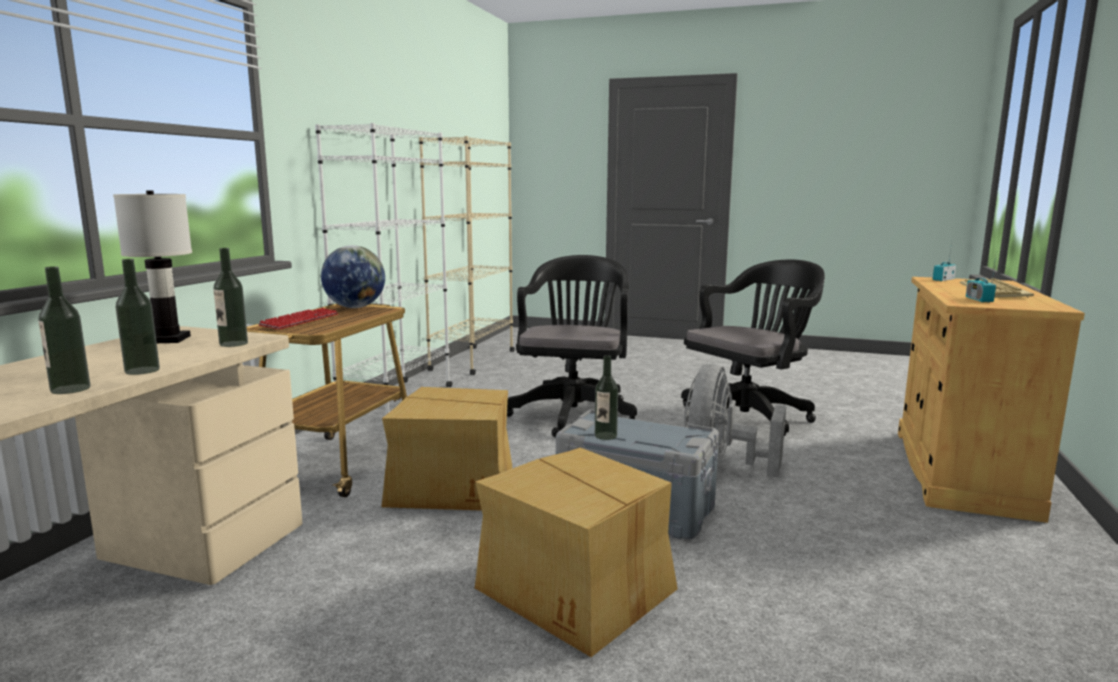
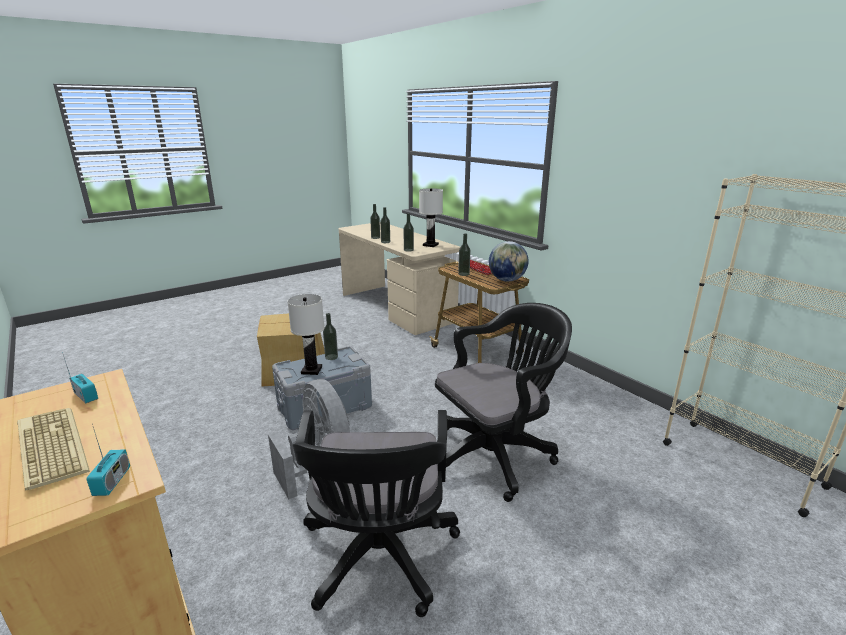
camera: 125 degrees right, 10 degrees up
white bookcase [315,123,453,415] -> none
cardboard box [382,387,512,510] -> none
black office chair [507,255,637,438] -> black office chair turned 75 degrees counterclockwise [435,303,572,502]
none -> white table lamp [287,294,325,375]
none -> bottle [458,233,470,276]

